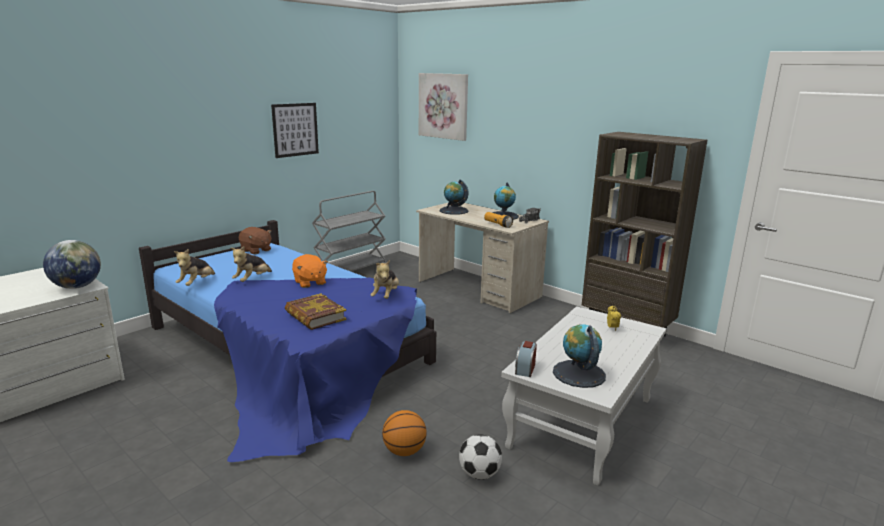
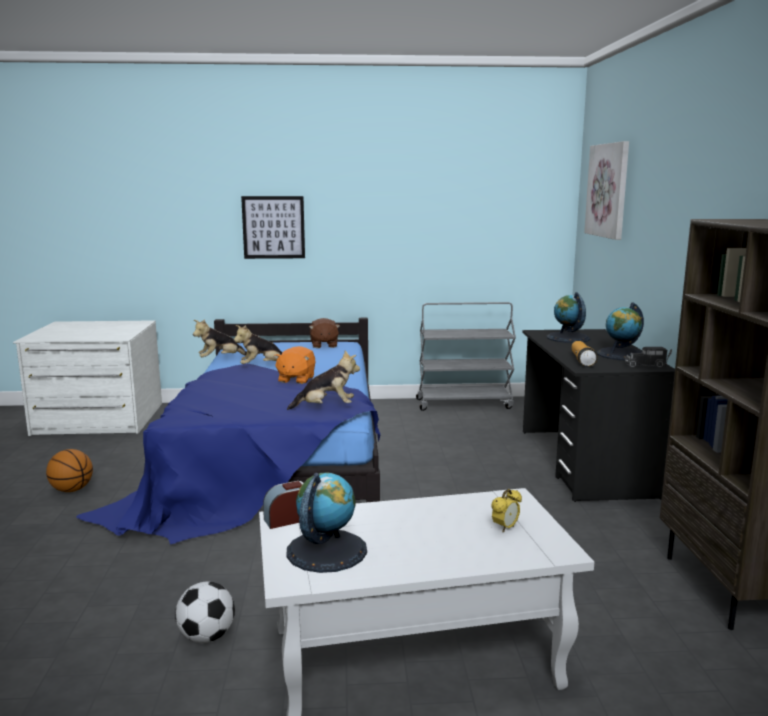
camera: 45 degrees right, 5 degrees down
globe [43,240,101,289] -> none
picture [271,103,319,158] -> picture moved to [241,196,305,259]
book [285,293,347,330] -> none
plush toy [370,260,399,299] -> plush toy turned 150 degrees counterclockwise [287,351,360,410]
basketball [382,410,426,456] -> basketball moved to [46,449,93,492]
beige desk [416,202,549,313] -> black desk [523,329,675,502]

